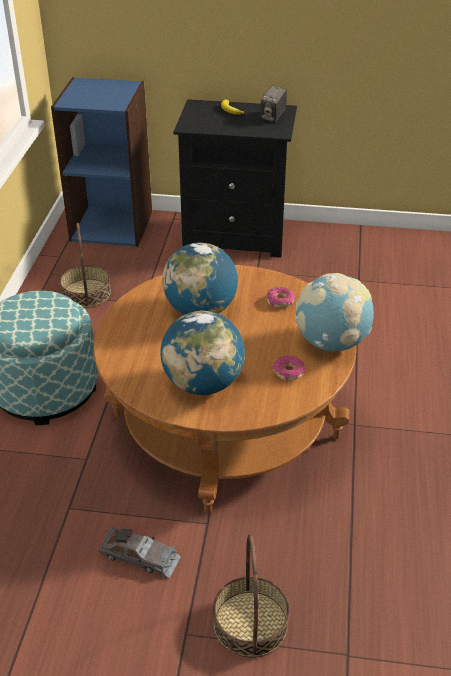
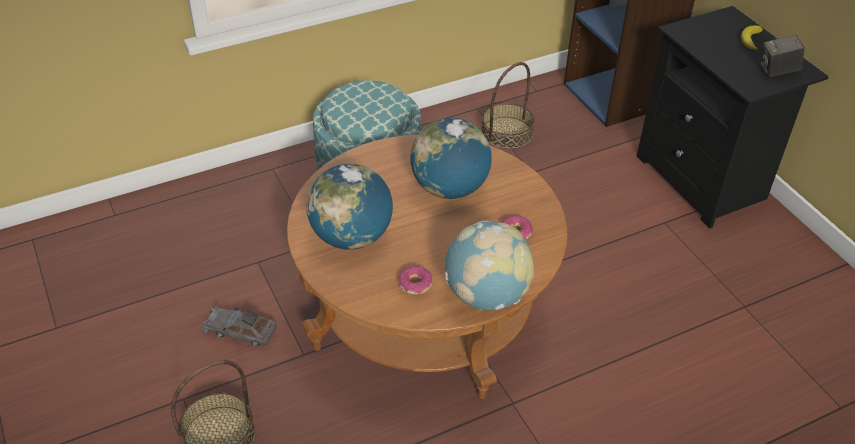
camera: 55 degrees right, 5 degrees up
grey toy car [99,526,181,579] -> grey toy car turned 120 degrees clockwise [201,305,277,347]

